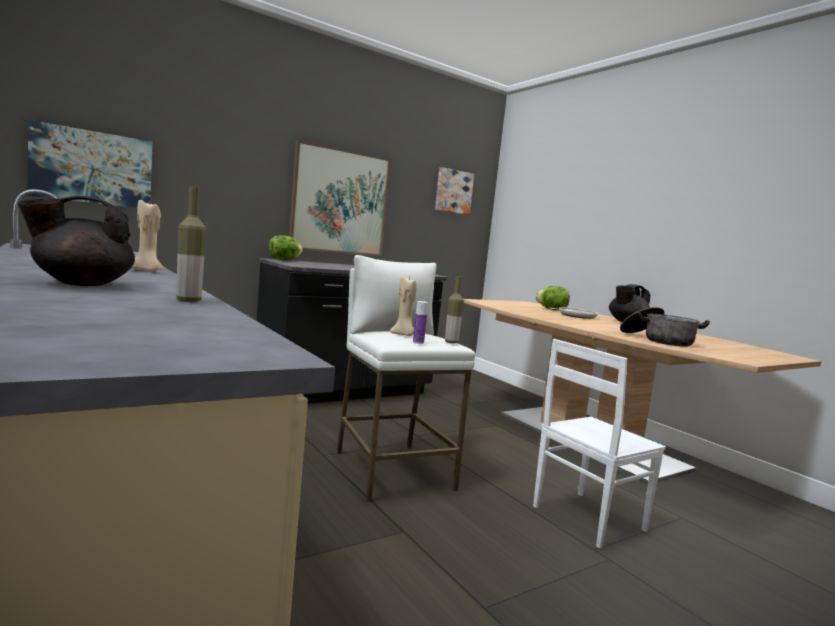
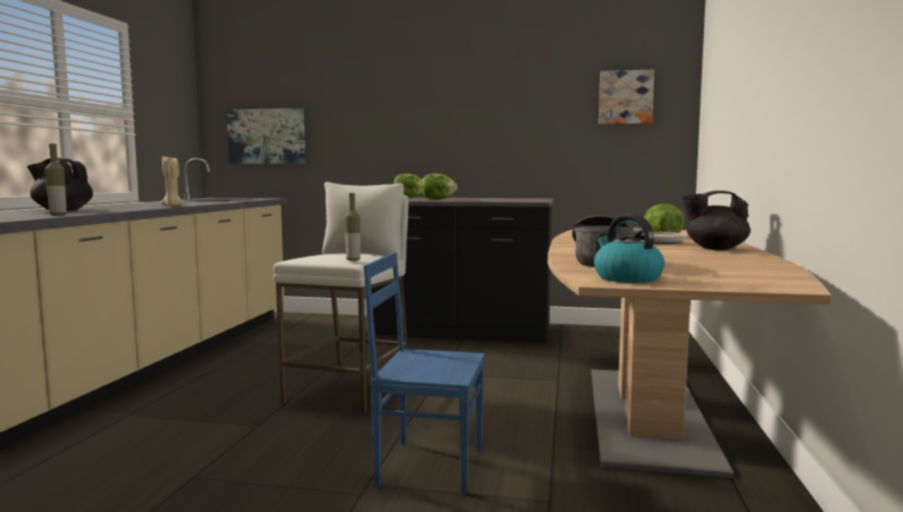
camera: 45 degrees right, 0 degrees up
picture [289,140,391,257] -> none
beige candle [390,276,417,336] -> none
bottle [413,301,428,344] -> none
white chair [533,339,666,549] -> blue chair [364,252,485,494]
none -> lettuce [421,173,457,200]
none -> kettle [594,214,665,283]

